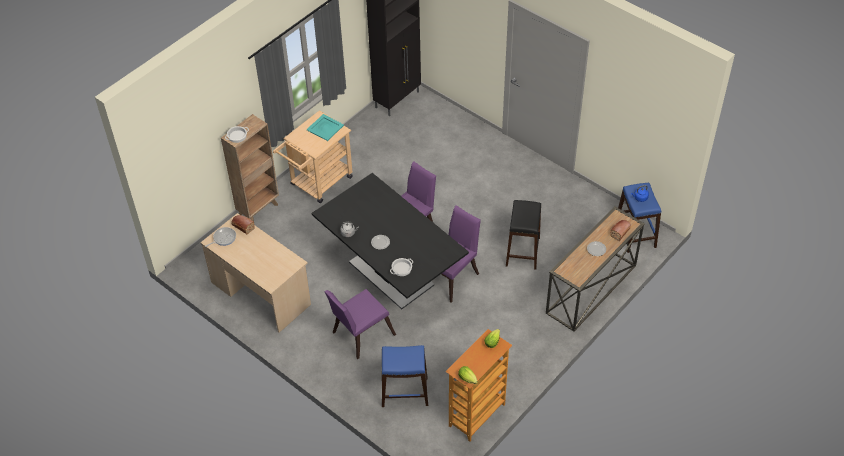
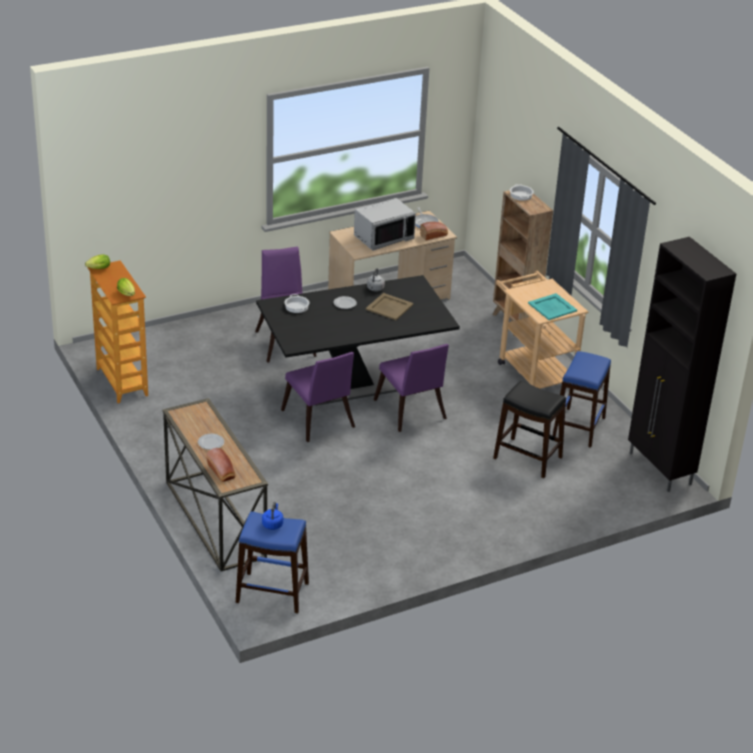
camera: 110 degrees right, 15 degrees down
blue stool [382,345,428,407] -> blue stool moved to [553,351,611,448]
black stool [506,200,541,270] -> black stool moved to [493,381,566,478]
none -> grey microwave [354,198,416,251]
none -> beige tray [366,293,414,320]

